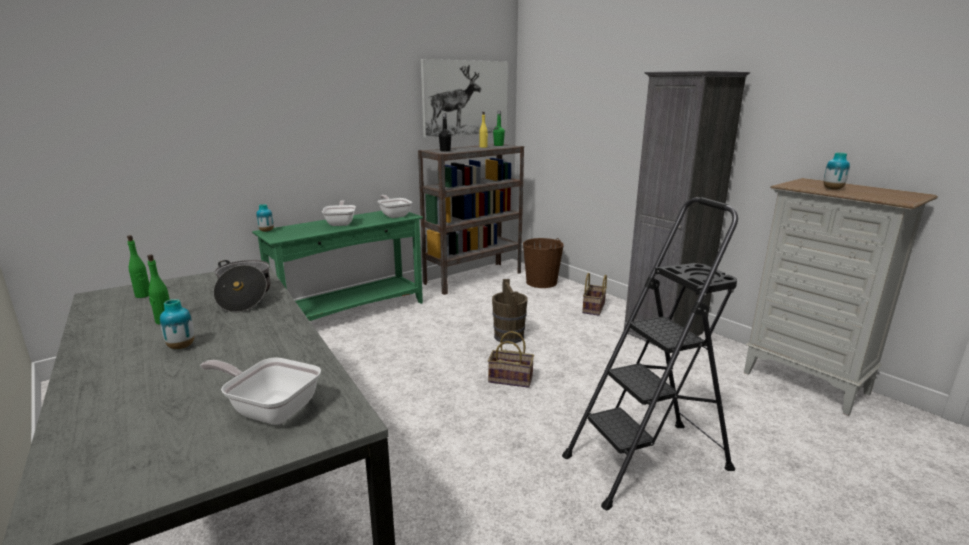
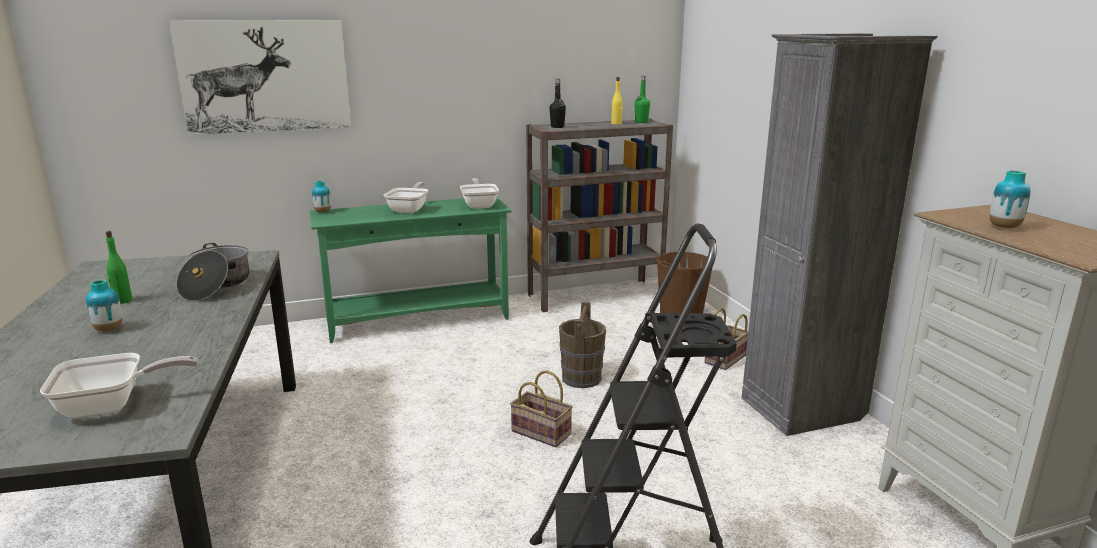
camera: 20 degrees right, 0 degrees up
green bottle [127,235,150,298] -> none
frying pan [200,357,321,425] -> frying pan turned 120 degrees clockwise [40,353,198,419]
picture [421,59,508,138] -> picture moved to [169,20,351,135]

